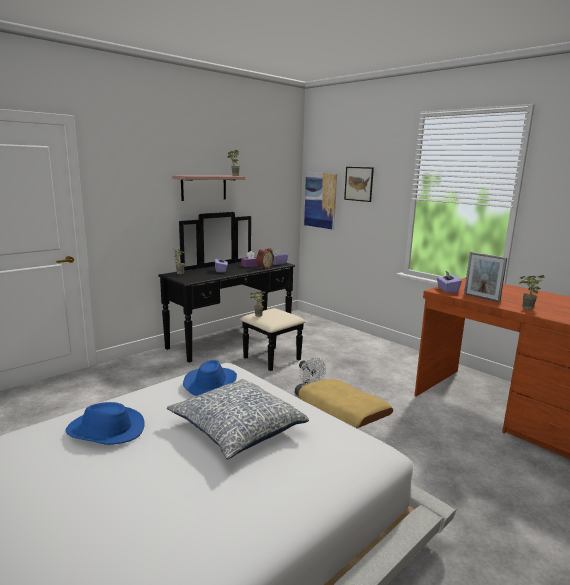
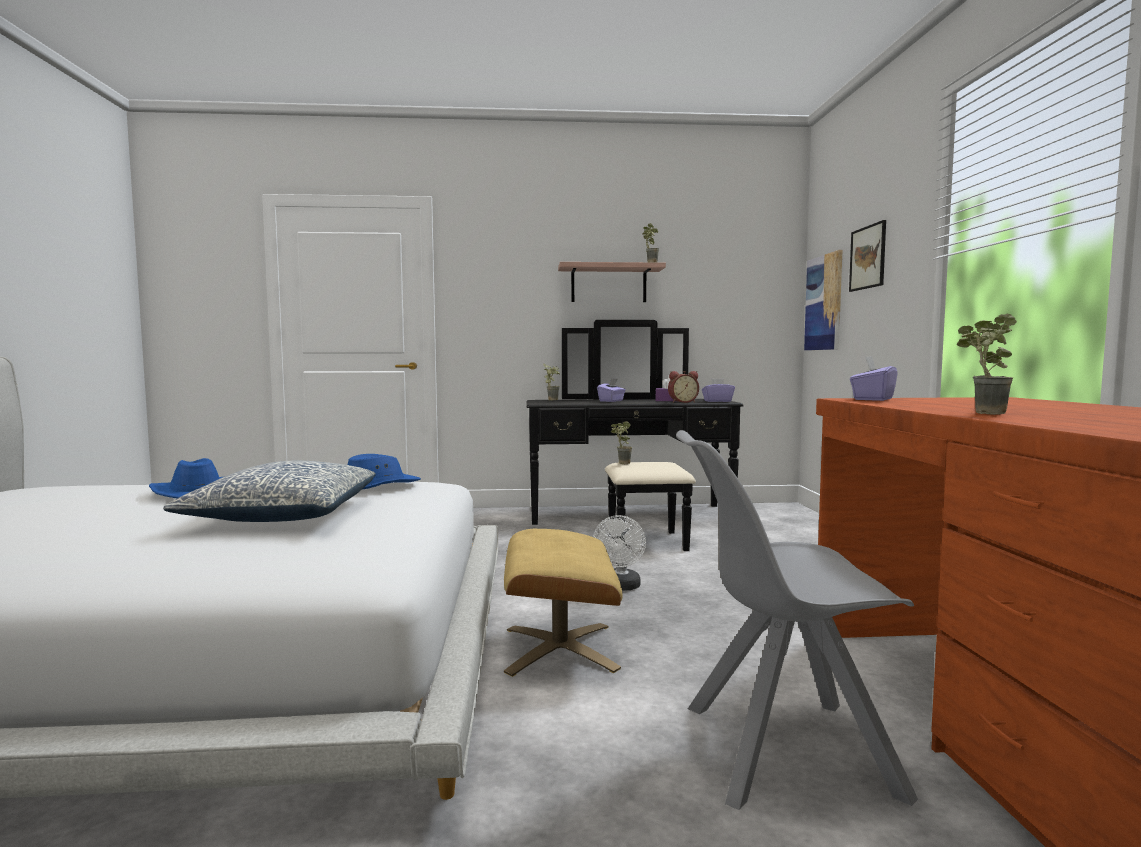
camera: 40 degrees right, 10 degrees down
picture frame [464,252,507,302] -> none
none -> grey chair [676,430,918,810]

